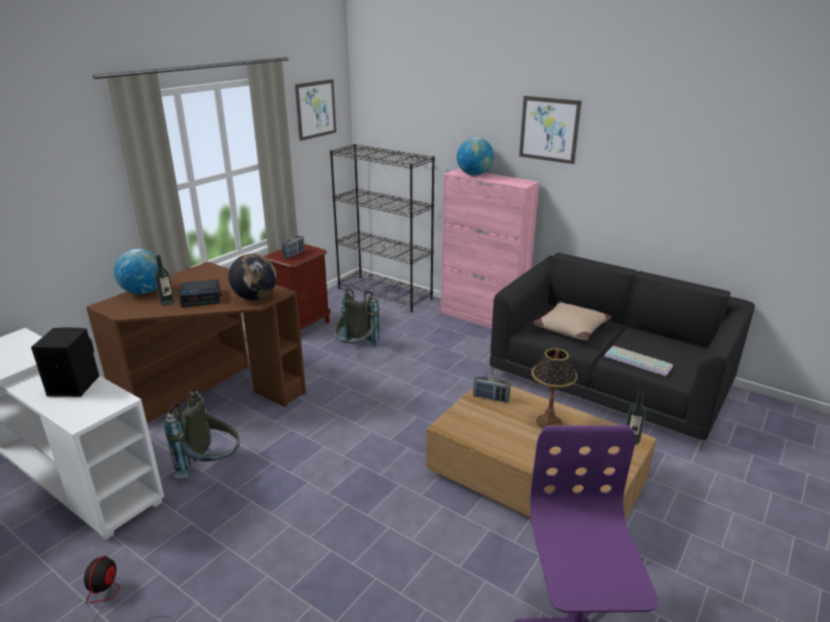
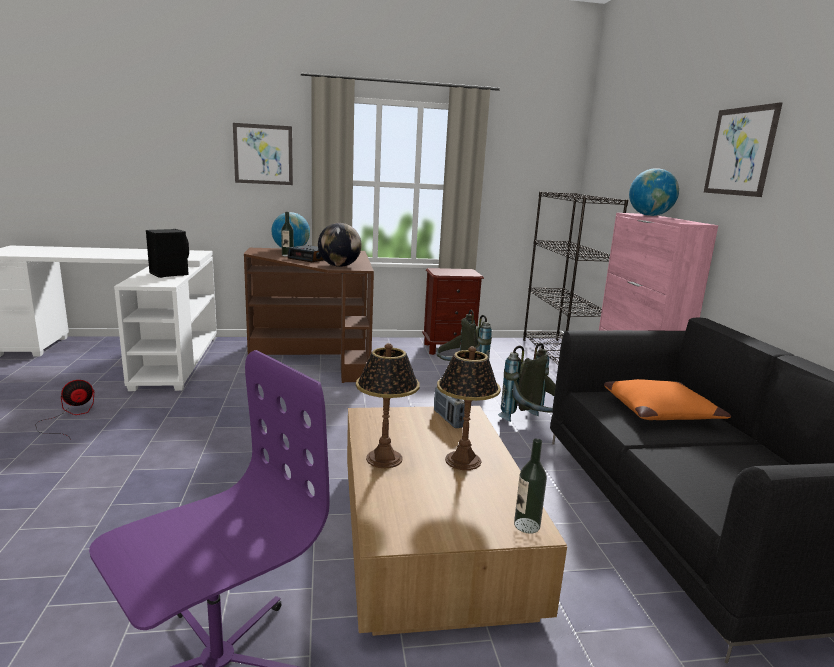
camera: 45 degrees right, 10 degrees down
grey backpack [164,388,240,478] -> grey backpack moved to [498,343,556,422]
radio [282,236,305,259] -> none
picture [295,79,336,141] -> picture moved to [233,123,293,185]
beige pillow [533,301,612,341] -> orange pillow [604,379,731,420]
keyboard [604,346,673,376] -> none
none -> table lamp [356,343,420,468]

